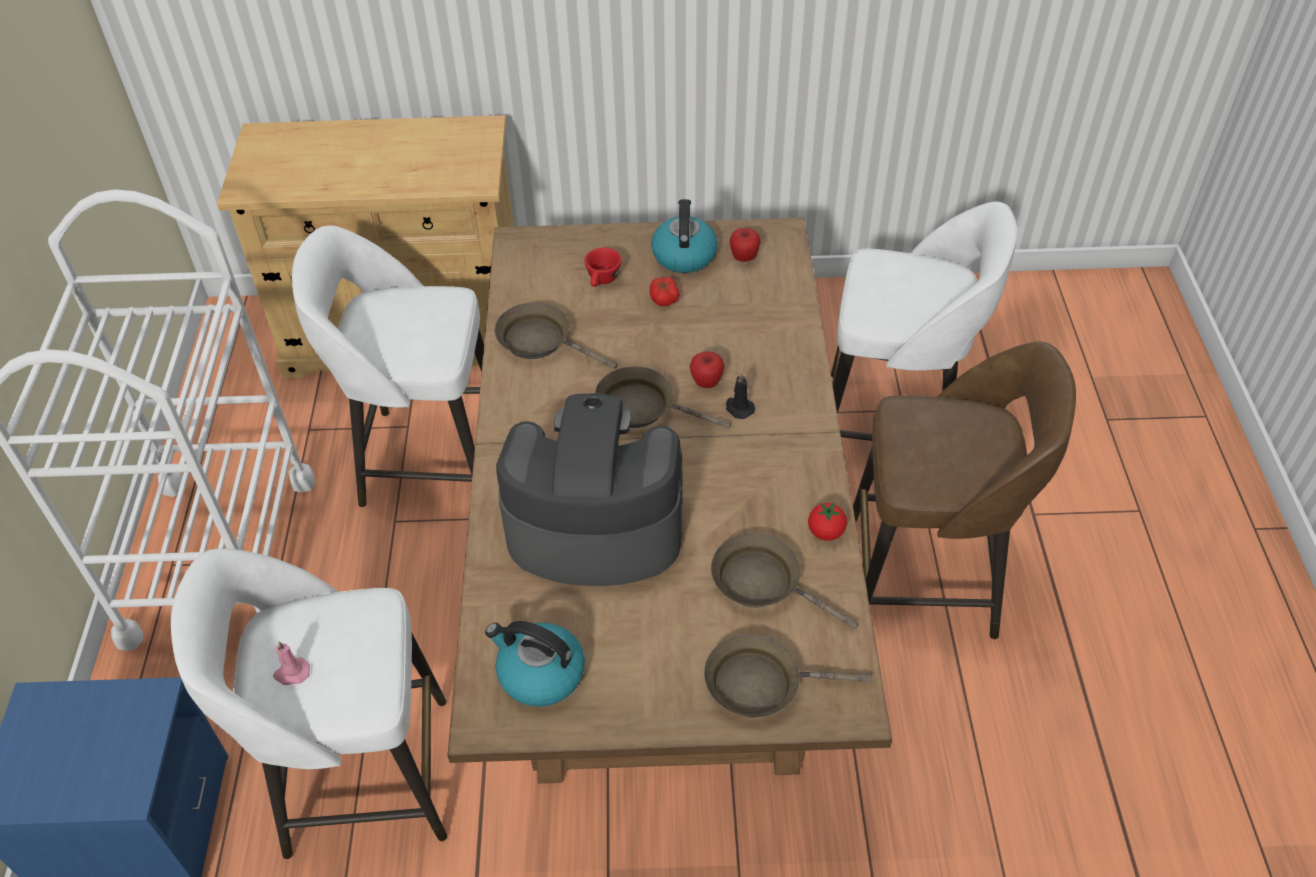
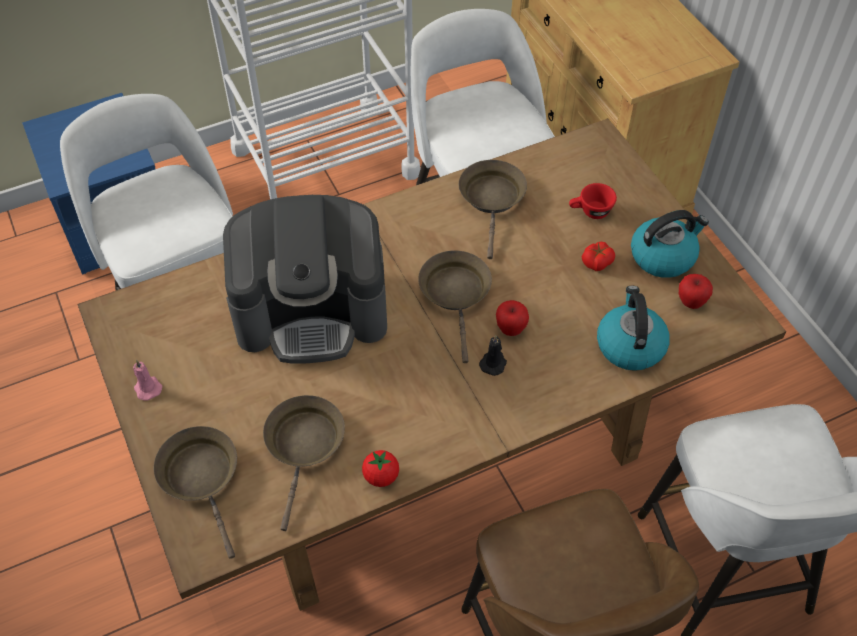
camera: 65 degrees right, 5 degrees up
pink candle [273,641,310,685] -> pink candle moved to [133,360,162,401]
kettle [485,621,585,707] -> kettle moved to [597,286,670,371]
coffee machine [496,393,682,586] -> coffee machine turned 105 degrees clockwise [223,195,387,364]

